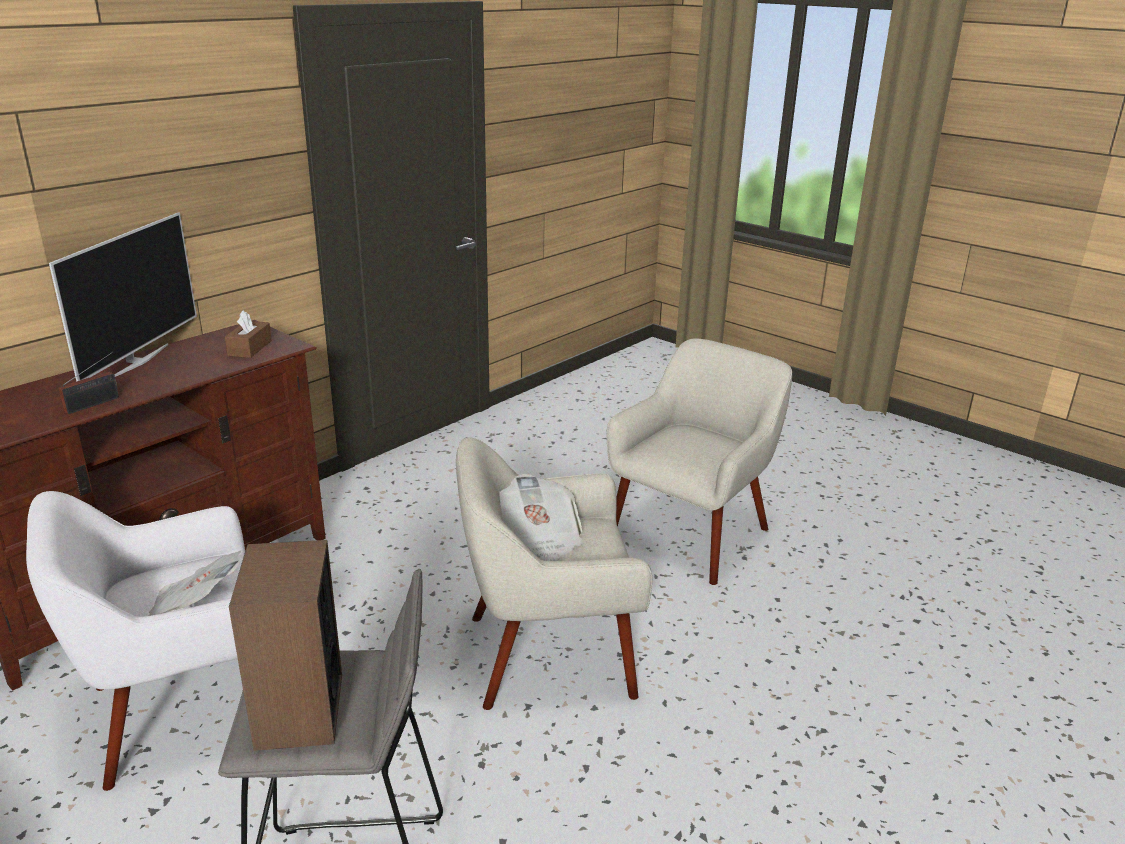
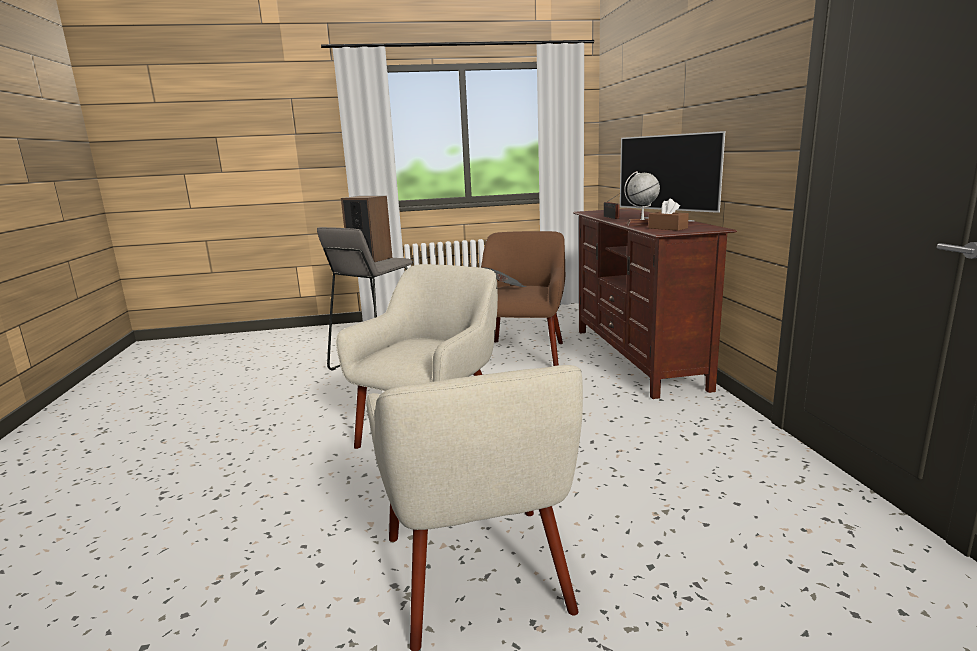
camera: 130 degrees right, 10 degrees down
white armchair [26,491,245,791] -> brown armchair [481,231,565,366]
newspaper [499,474,584,561] -> none
none -> globe [624,171,660,226]

